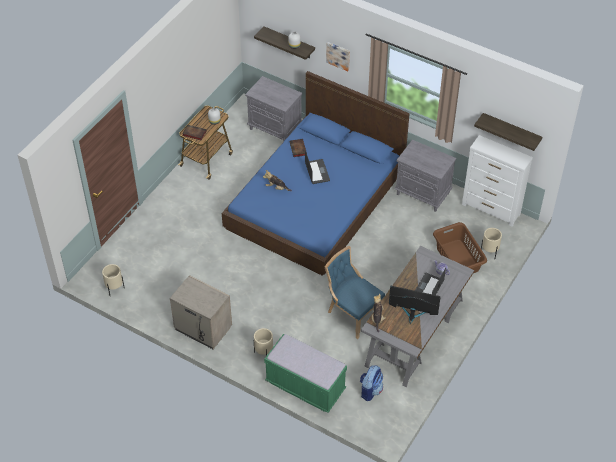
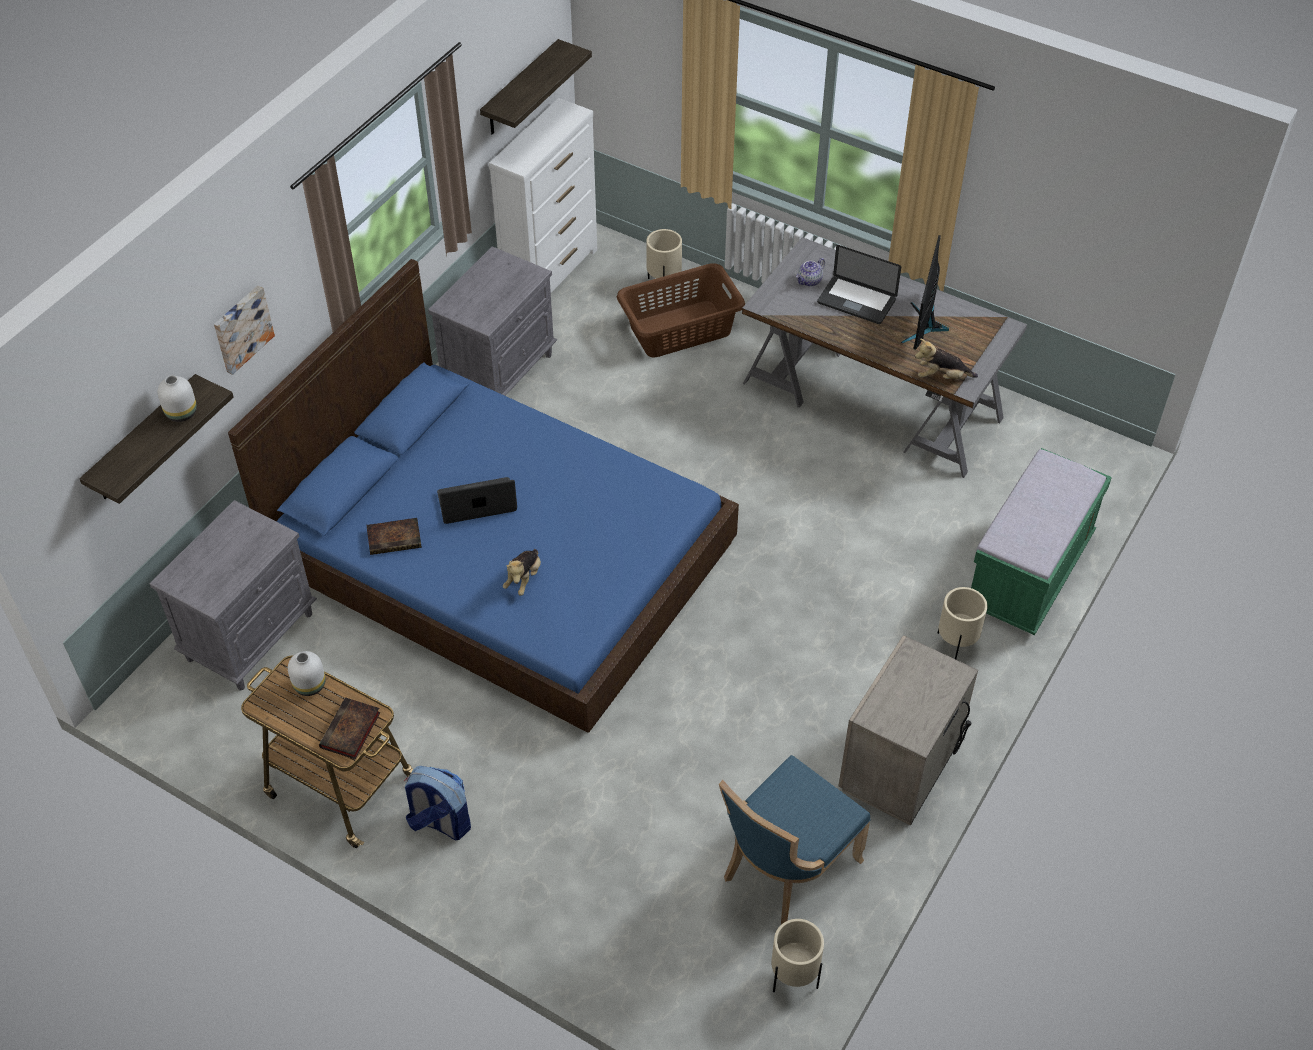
camera: 90 degrees left, 0 degrees up
blue chair [325,246,385,339] -> blue chair moved to [719,755,871,925]
backpack [360,365,383,401] -> backpack moved to [405,766,471,840]

